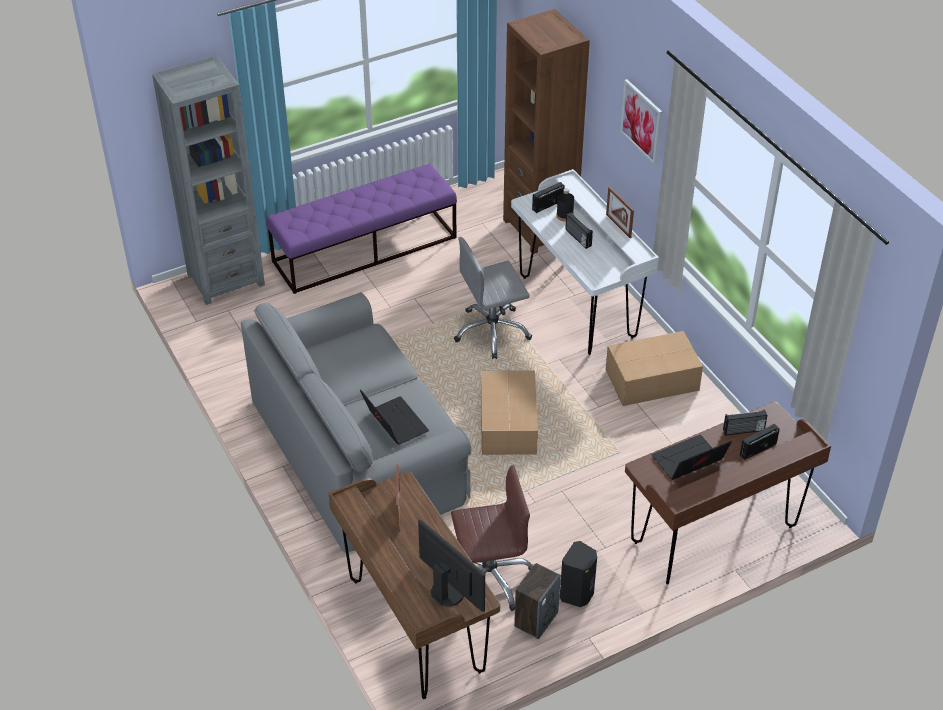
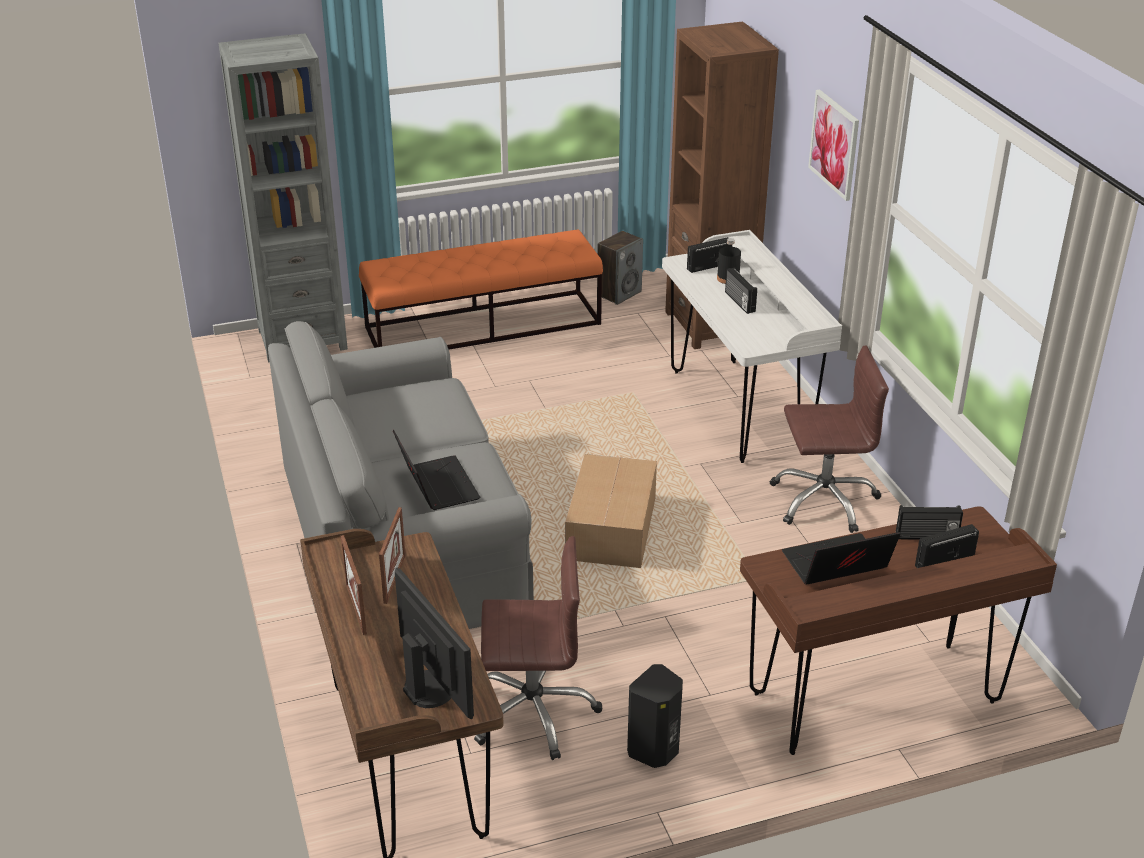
camera: 10 degrees right, 10 degrees down
purple bench [266,164,457,294] -> orange bench [359,230,603,350]
grey office chair [454,237,532,359] -> none
speaker [514,563,561,639] -> speaker moved to [597,231,643,305]
picture frame [606,187,634,238] -> picture frame moved to [341,535,367,635]
cardboard box [606,331,703,406] -> brown office chair [770,346,889,533]

